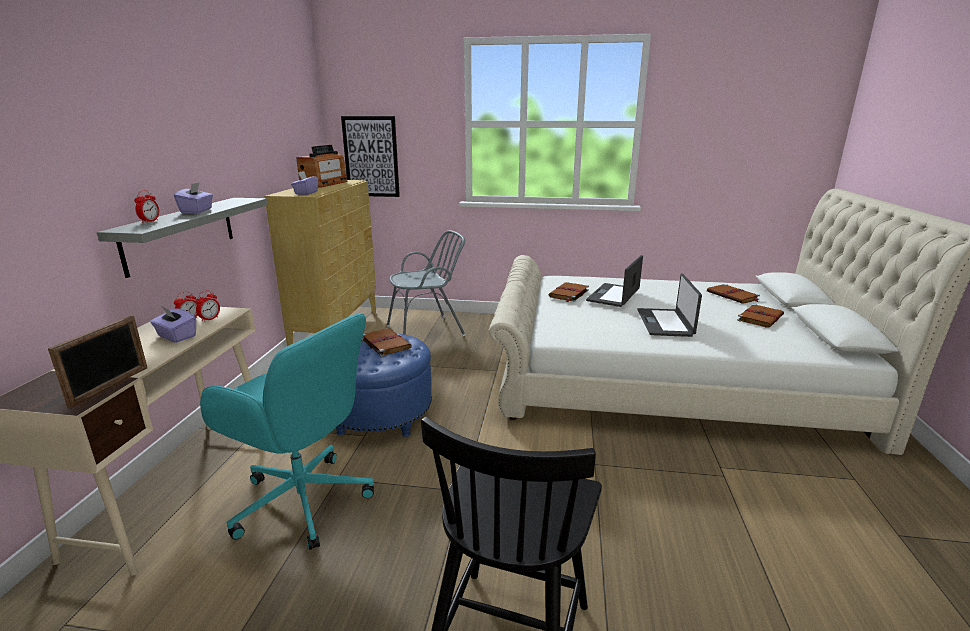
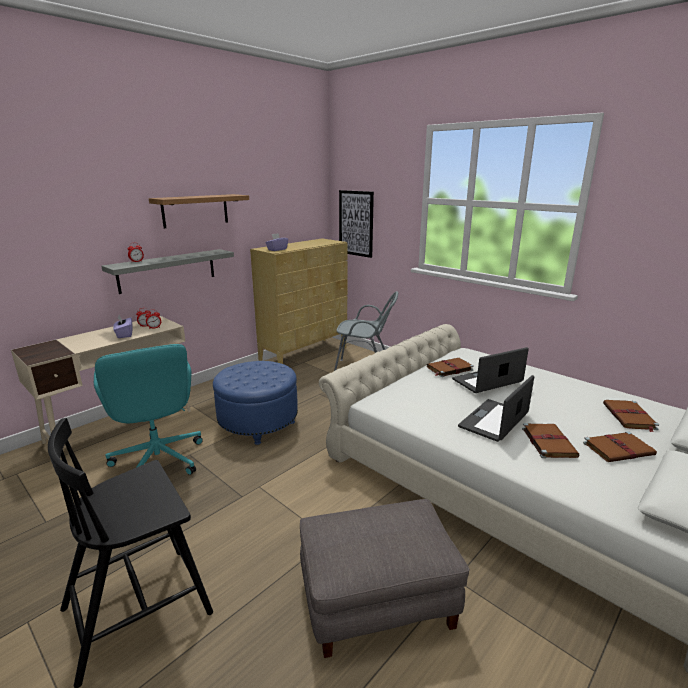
camera: 35 degrees right, 0 degrees up
picture frame [48,315,147,408] -> none
purple tissue box [174,182,213,213] -> none
radio [296,145,348,188] -> none
brown book [362,328,412,357] -> brown book moved to [522,423,580,458]
none -> shelf [149,194,249,228]
none -> grey ottoman [300,499,470,658]

